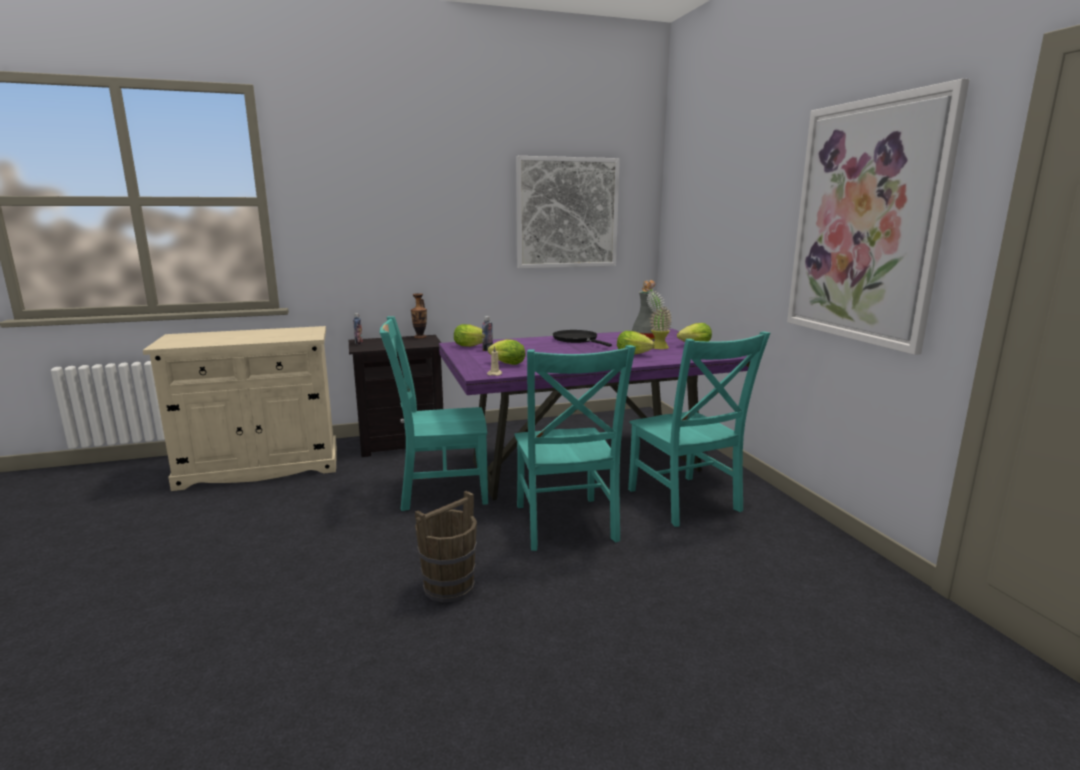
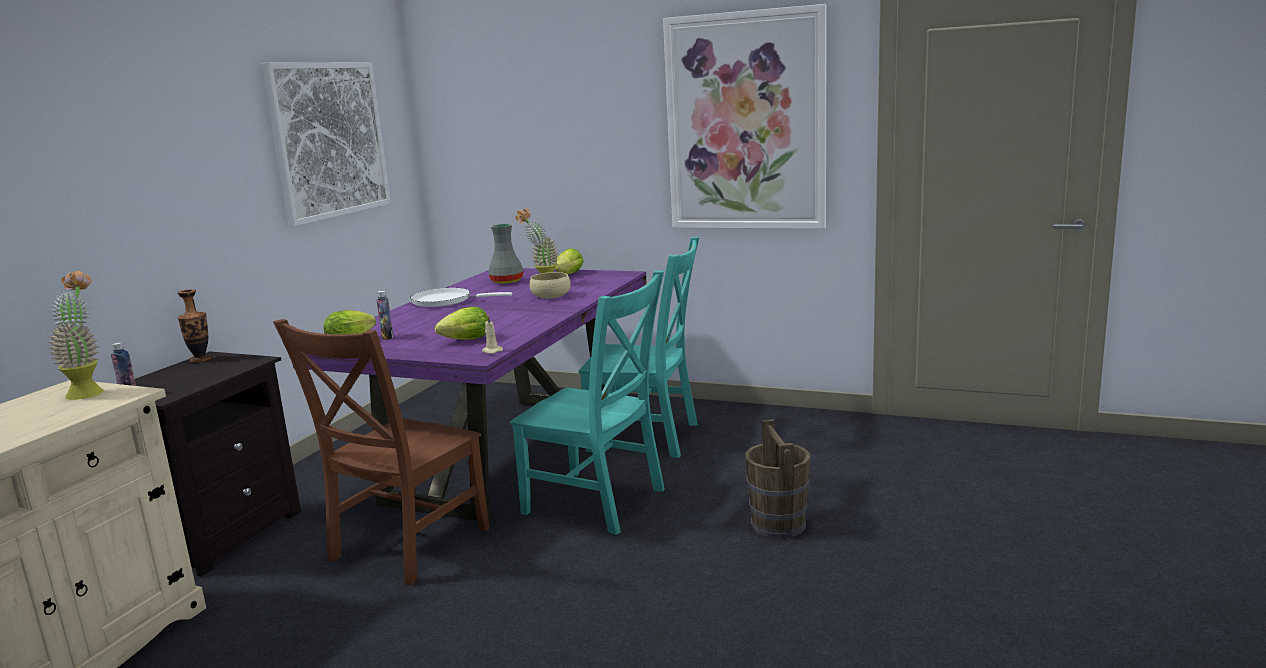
camera: 50 degrees left, 0 degrees up
turquoise chair [380,316,488,511] -> brown chair [273,319,490,586]
brown bucket [415,491,477,603] -> brown bucket moved to [745,419,810,539]
black frying pan [553,330,612,347] -> white frying pan [410,288,512,307]
lettuce [617,331,655,355] -> beige bowl [529,272,571,299]
none -> potted plant [48,271,104,400]

